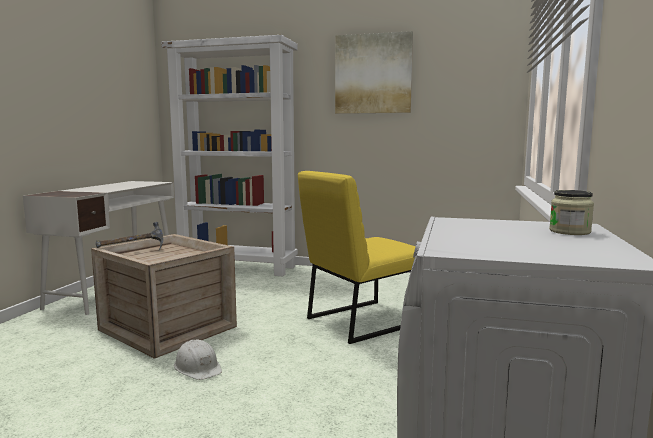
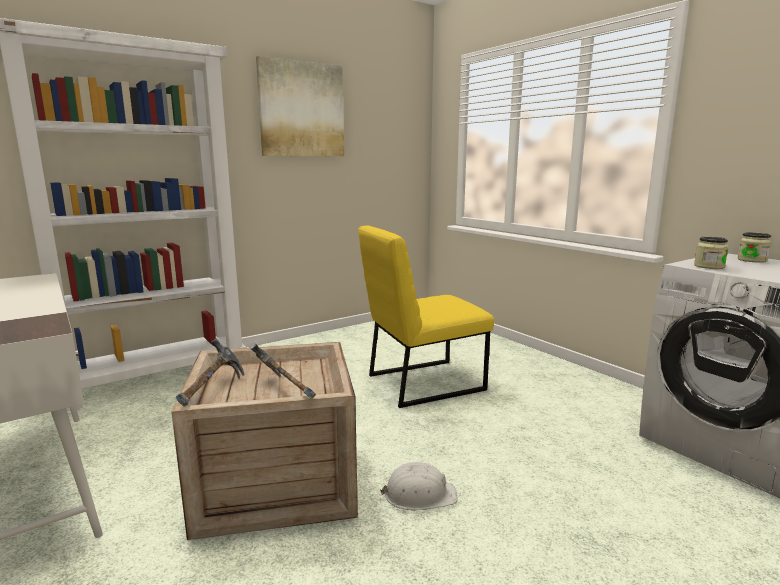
camera: 50 degrees left, 5 degrees up
yellow chair [298,171,416,344] -> yellow chair turned 60 degrees clockwise [358,225,494,408]
none -> hammer [249,343,316,399]
none -> jar [694,237,729,269]

